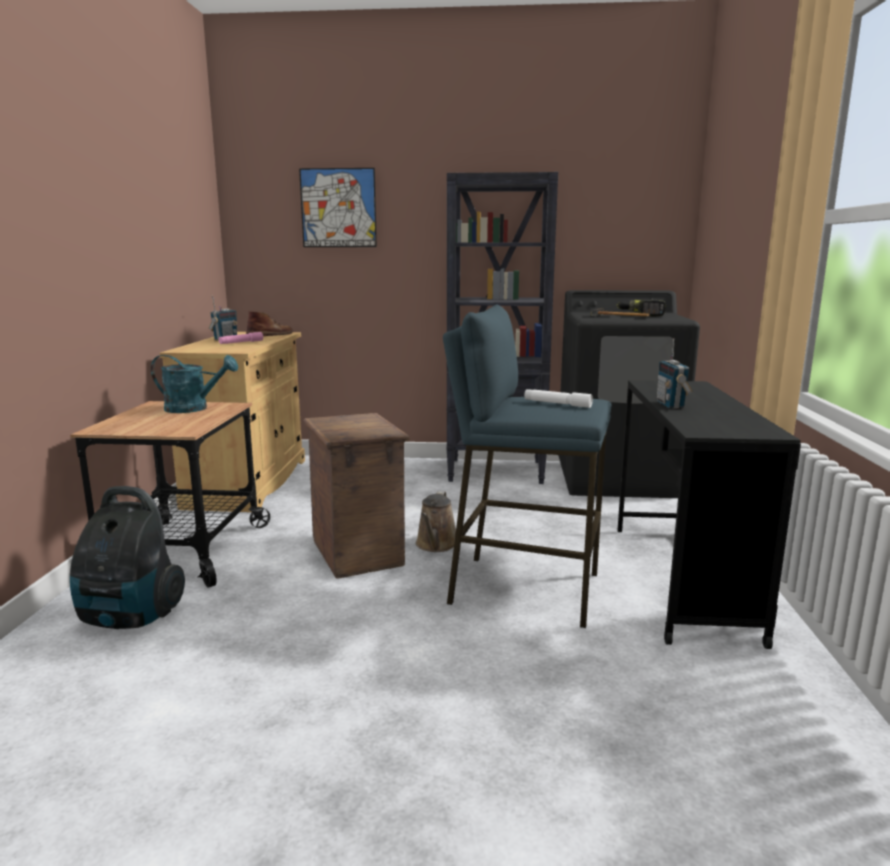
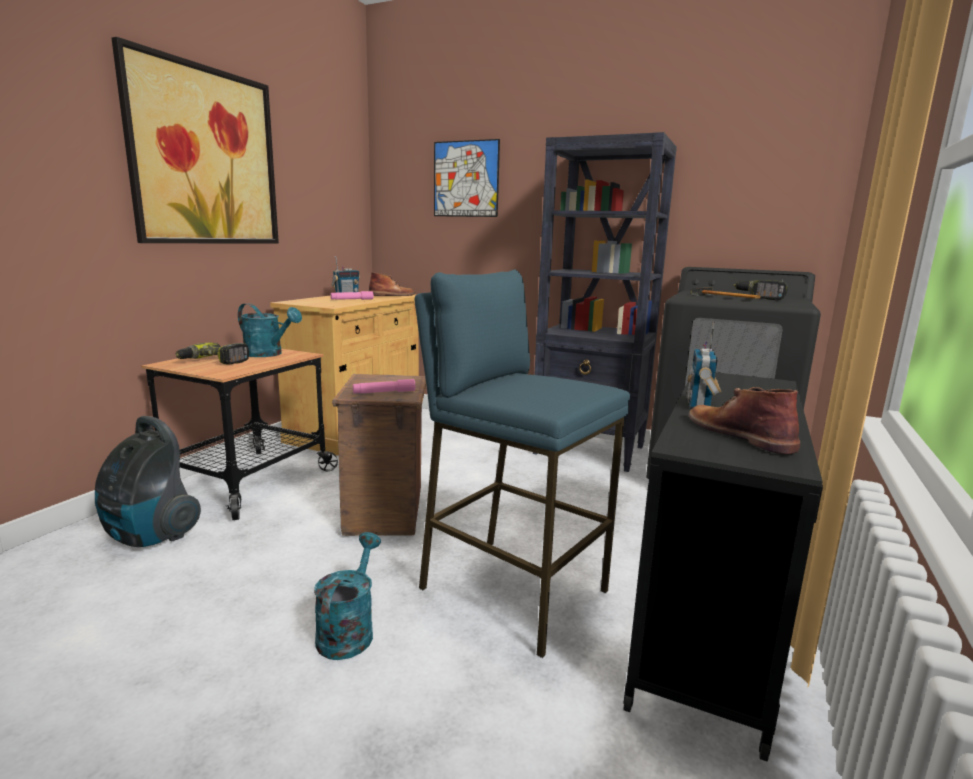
camera: 20 degrees right, 0 degrees up
brown watering can [416,491,456,552] -> none
white flashlight [524,389,593,408] -> none
none -> picture [111,37,279,243]
none -> power drill [176,343,249,364]
none -> turquoise watering can [314,532,381,660]
none -> pink flashlight [353,379,415,393]
none -> brown boot [689,387,800,454]

